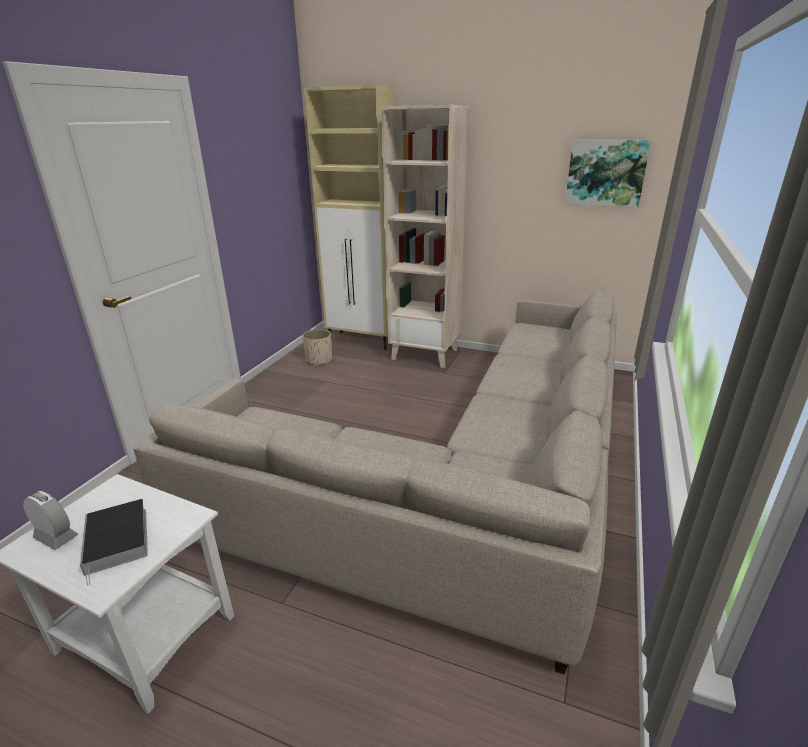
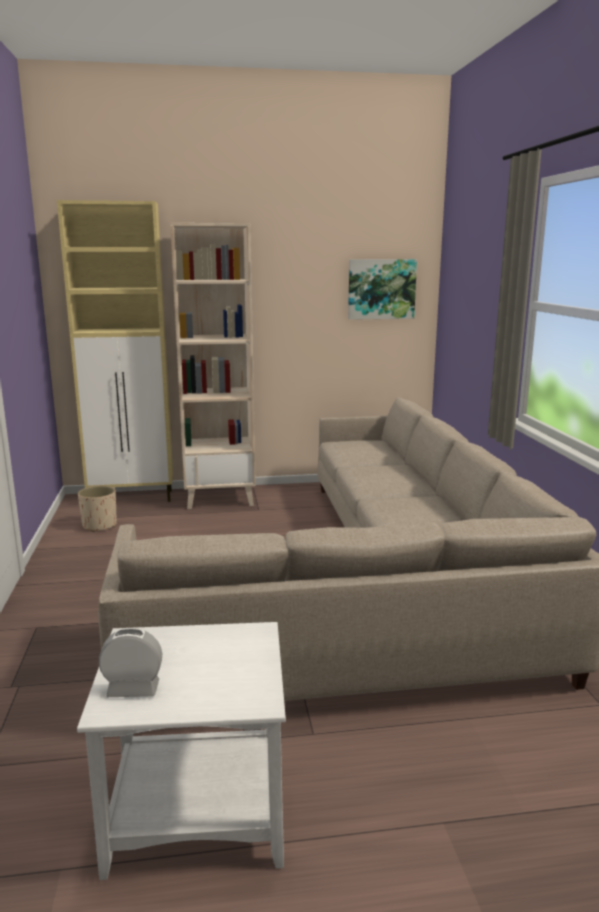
camera: 30 degrees left, 10 degrees down
book [80,499,148,586] -> none

